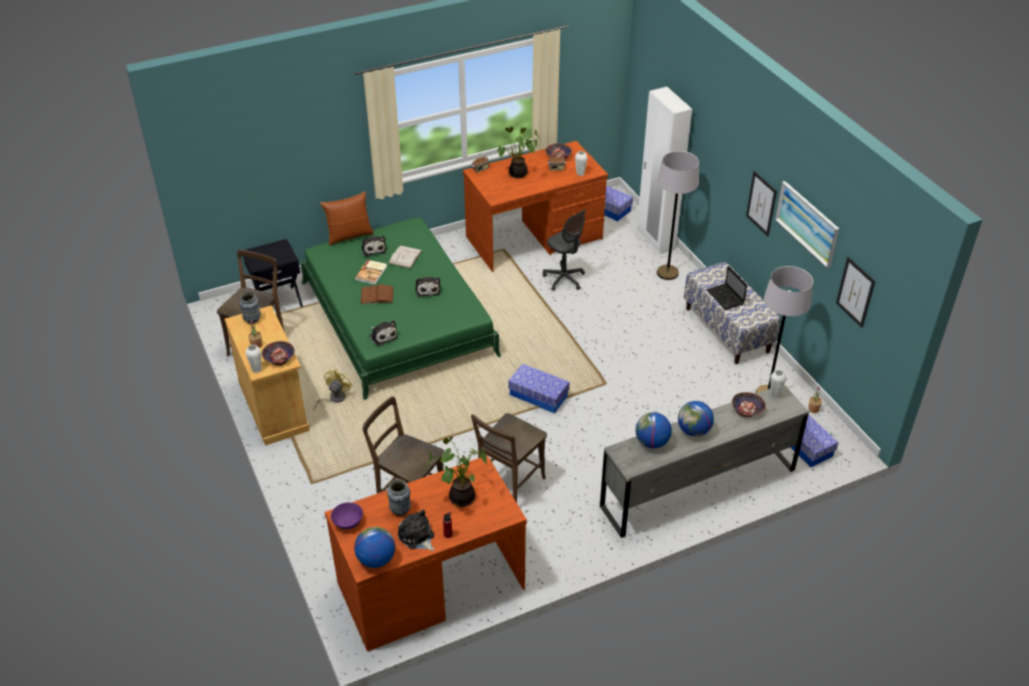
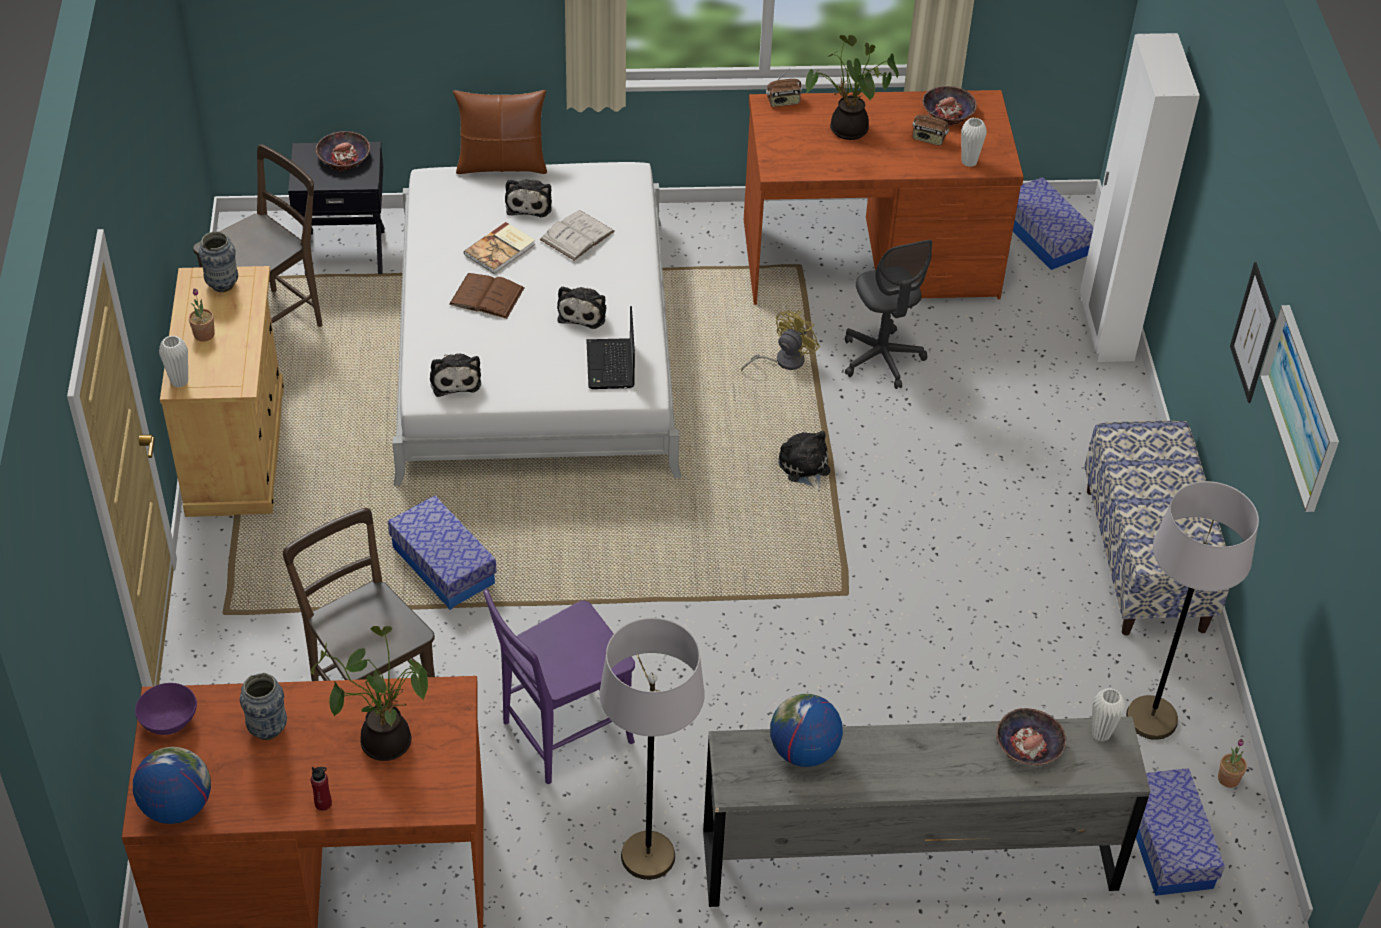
camera: 20 degrees right, 5 degrees up
bowl [262,341,295,366] -> bowl moved to [316,131,370,171]
green bed [300,217,501,400] -> white bed [392,162,681,486]
yellow fan [313,369,352,410] -> yellow fan moved to [741,310,820,371]
plush toy [398,509,434,551] -> plush toy moved to [778,431,830,491]
brown chair [471,413,547,503] -> purple chair [483,589,635,784]
storage box [508,364,570,414] -> storage box moved to [388,496,497,610]
grey floor lamp [657,151,699,280] -> grey floor lamp moved to [600,618,705,880]
globe [678,401,714,437] -> none
laptop [706,266,747,310] -> laptop moved to [586,306,635,389]
picture [836,257,875,328] -> none

